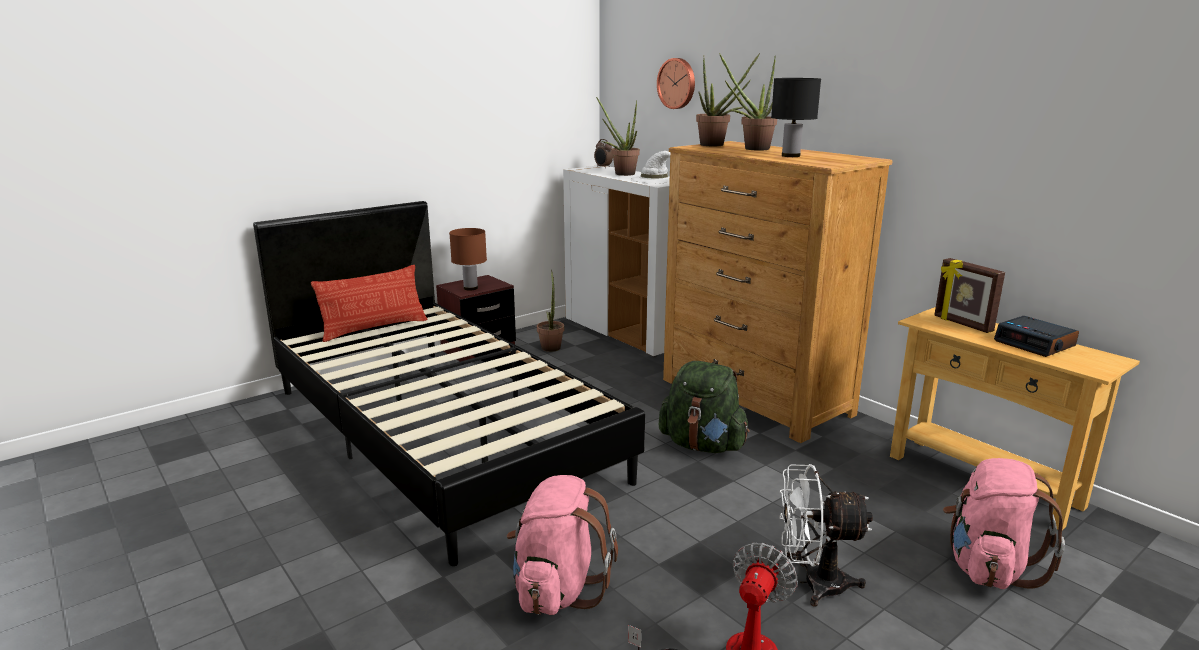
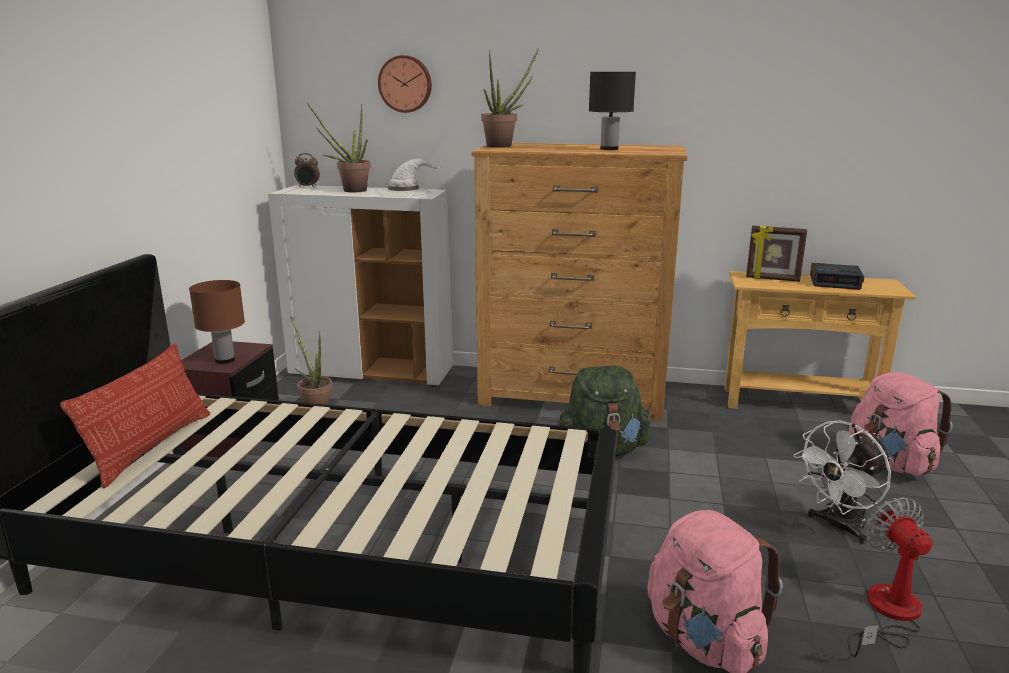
camera: 40 degrees left, 0 degrees up
potted plant [719,53,777,151] -> none

